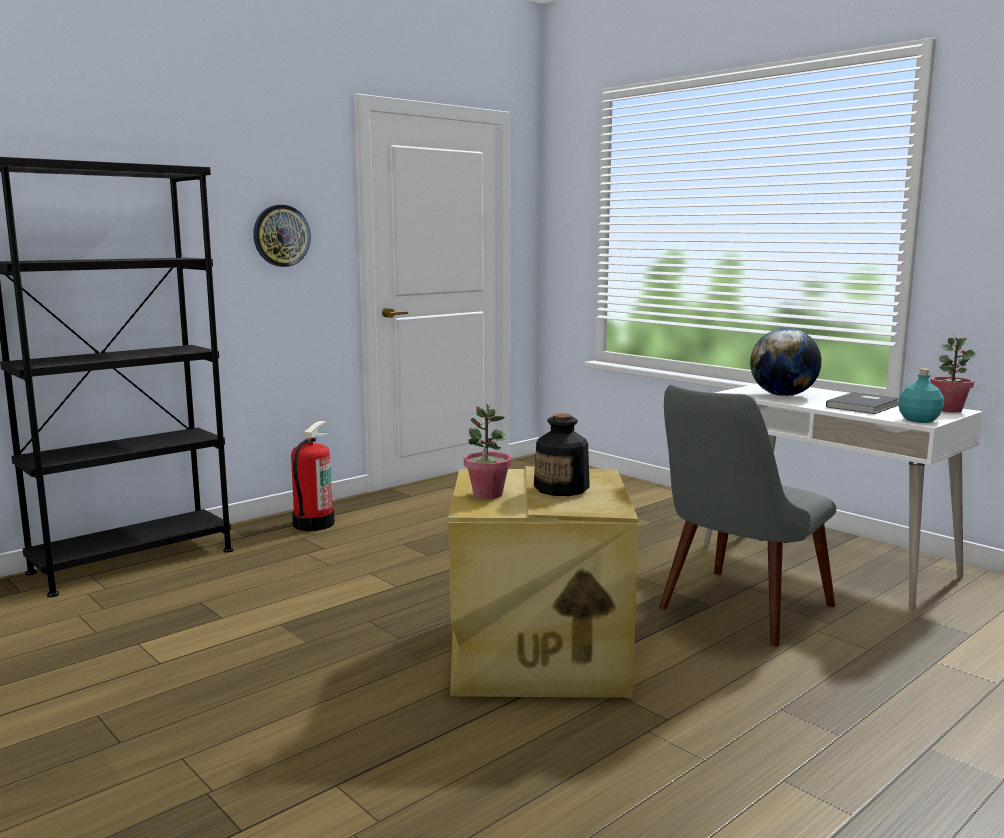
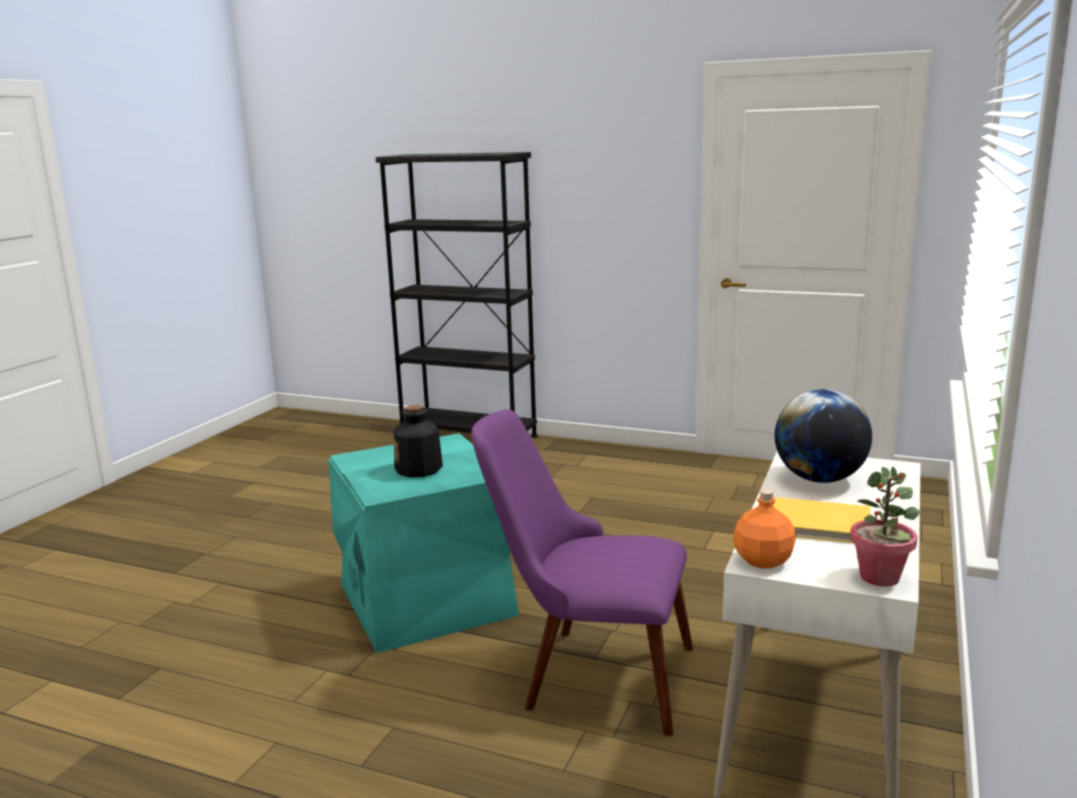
camera: 65 degrees right, 5 degrees up
wall clock [253,205,311,267] -> none
fire extinguisher [291,421,335,531] -> none
beige storage box [448,466,638,698] -> turquoise storage box [328,433,519,653]
potted plant [464,403,512,499] -> none
grey chair [659,385,836,647] -> purple chair [471,409,693,736]
grey book [826,392,899,414] -> yellow book [773,497,871,543]
turquoise bottle [898,368,944,423] -> orange bottle [733,489,796,569]

